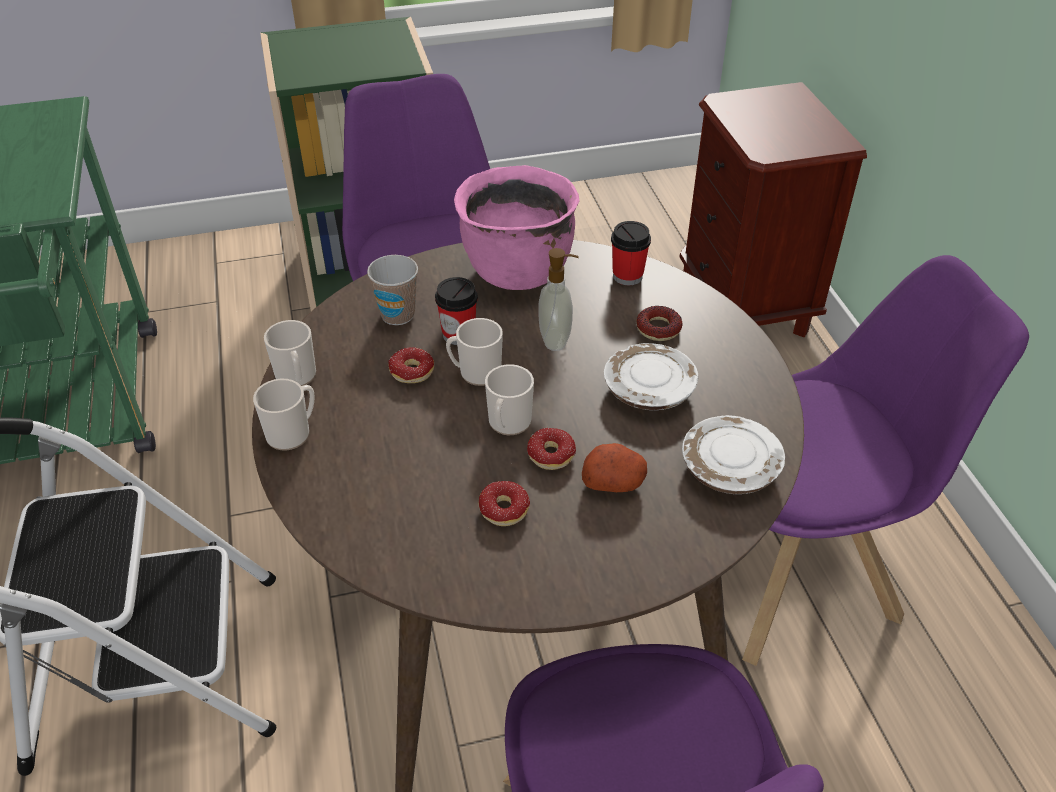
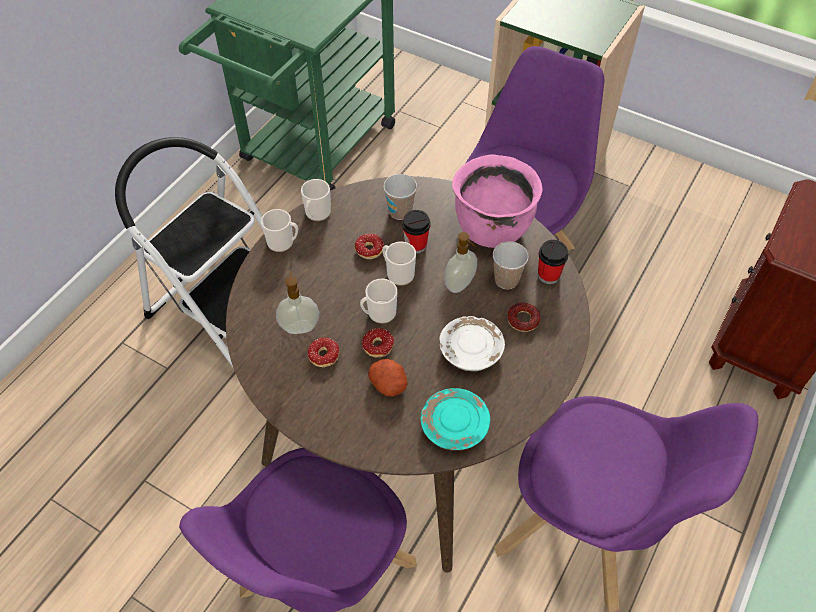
camera: 45 degrees right, 10 degrees up
white plate [682,415,785,494] -> turquoise plate [421,388,490,451]
none -> soap dispenser [276,271,319,334]
none -> cup [493,241,529,290]

